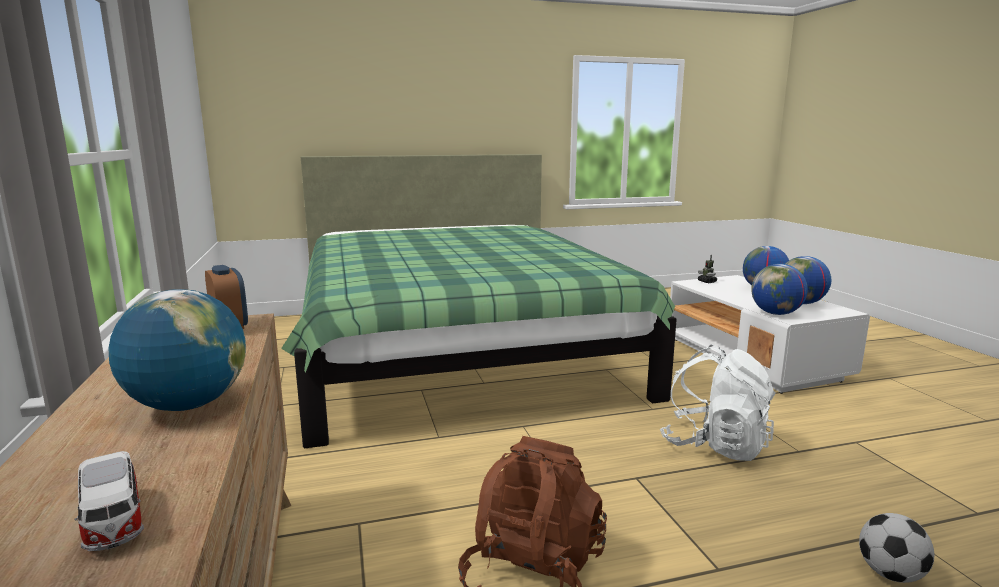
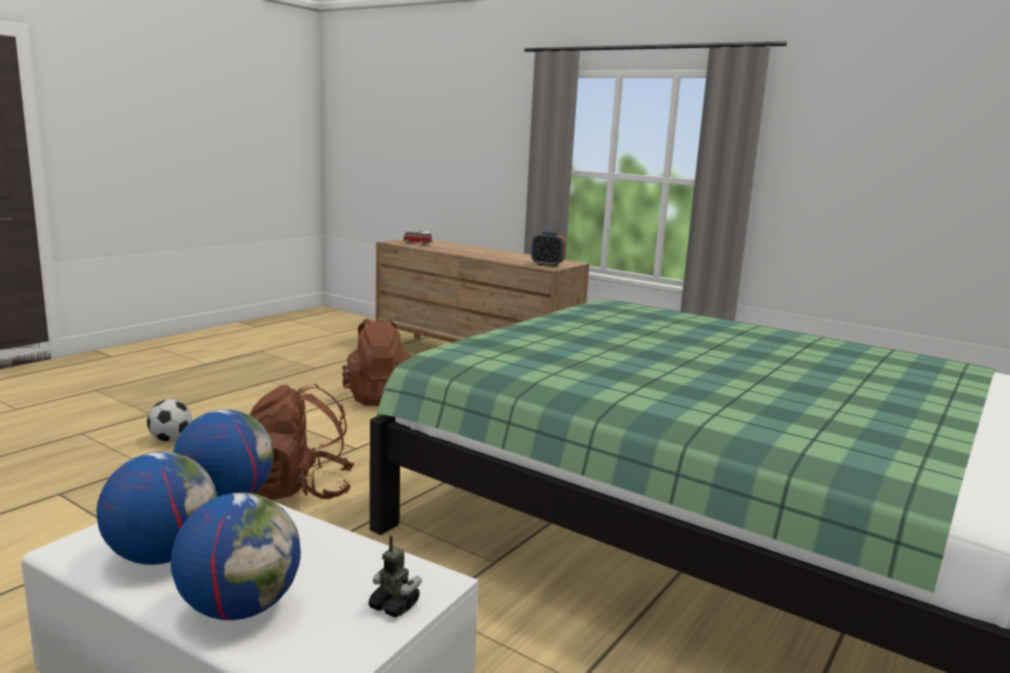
camera: 140 degrees right, 0 degrees up
globe [109,289,246,411] -> none
white backpack [660,345,775,461] -> brown backpack [249,384,354,500]

